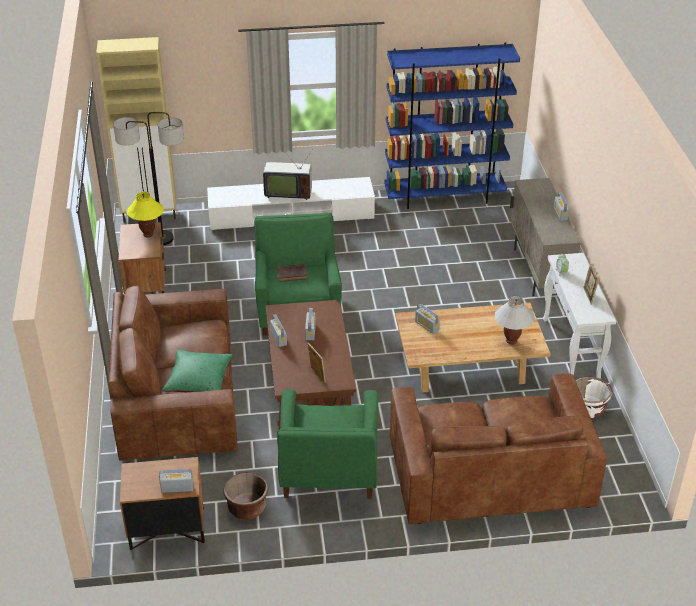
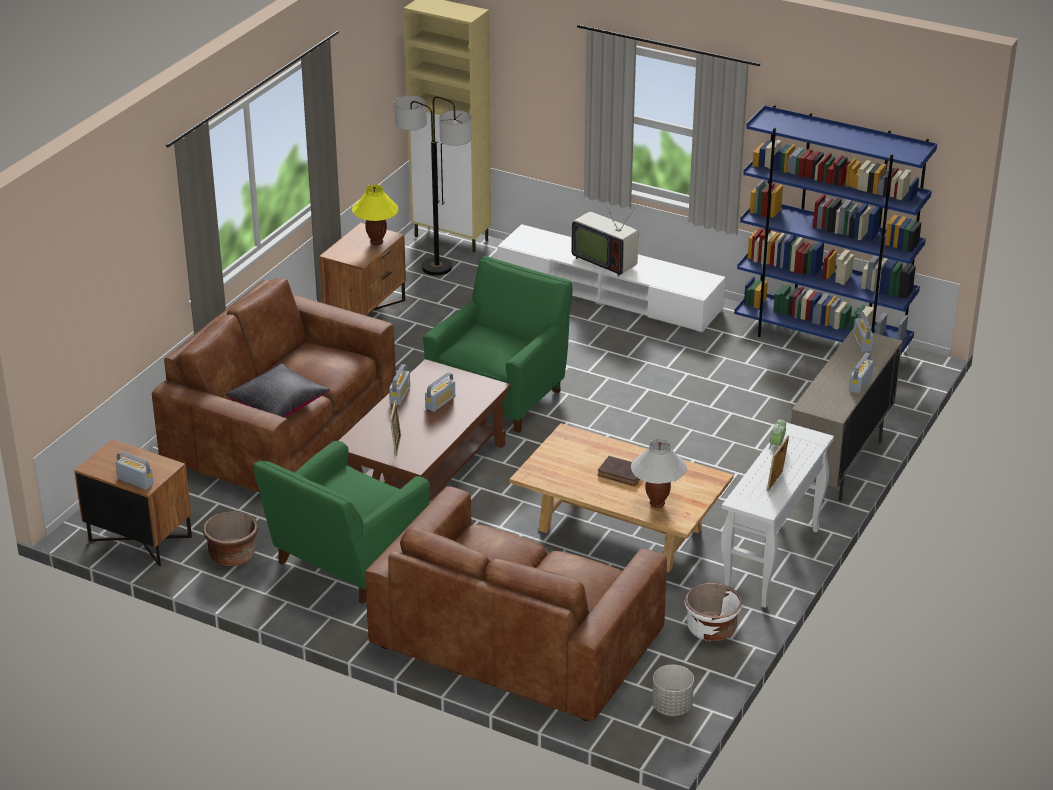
camera: 35 degrees right, 5 degrees down
green pillow [162,350,232,392] -> black pillow [226,363,330,417]
brown book [277,264,307,282] -> brown book moved to [597,456,640,486]
radio [415,304,440,334] -> radio moved to [853,312,874,352]
none -> grey planter [652,665,694,716]

